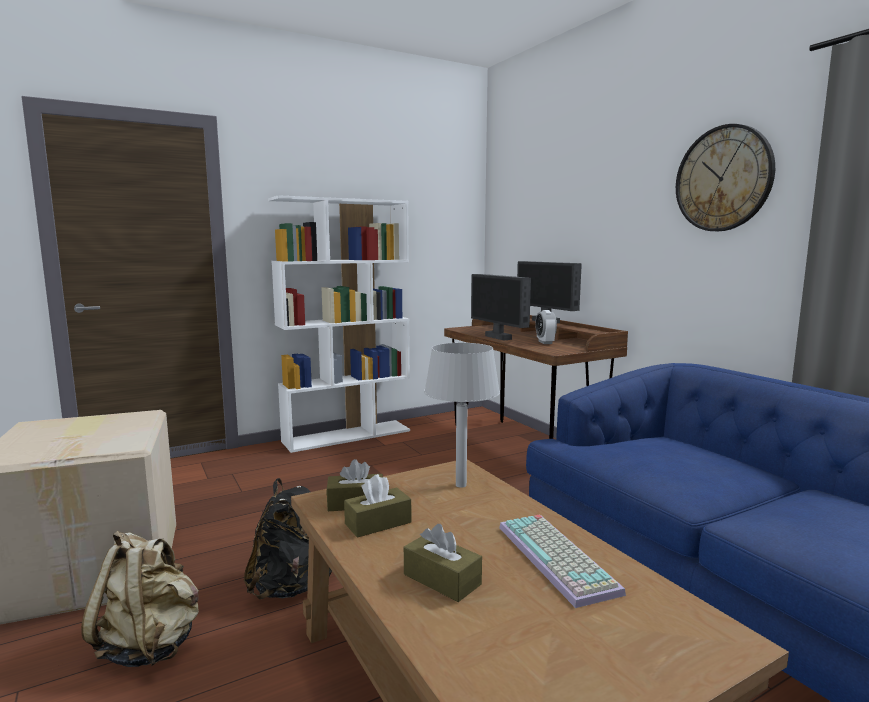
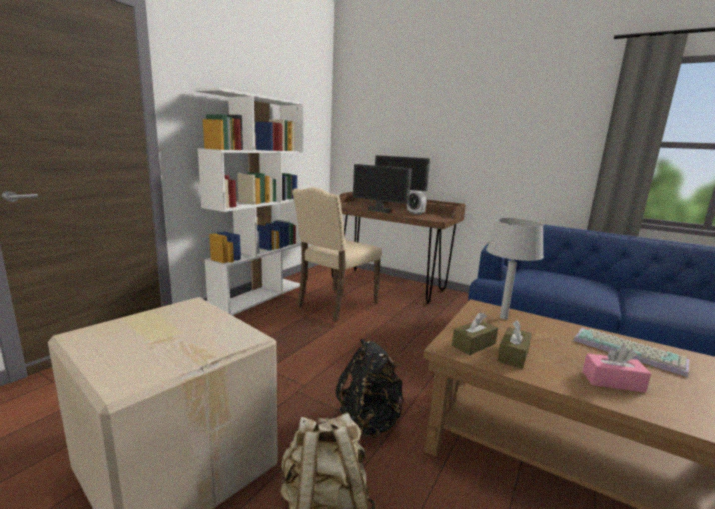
camera: 30 degrees left, 5 degrees up
brown tissue box [404,524,482,602] -> pink tissue box [583,345,651,393]
wall clock [676,124,775,231] -> none
none -> beige chair [292,187,382,322]

